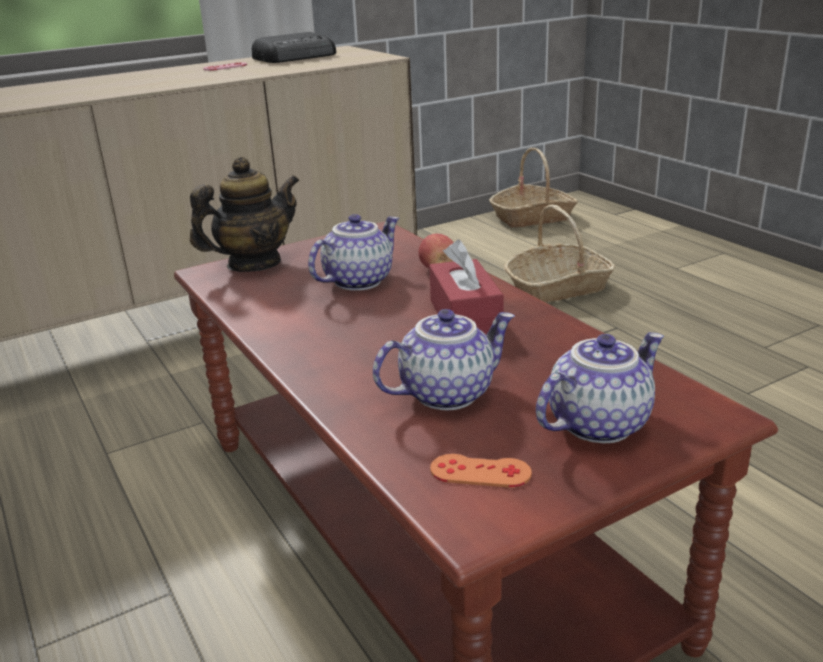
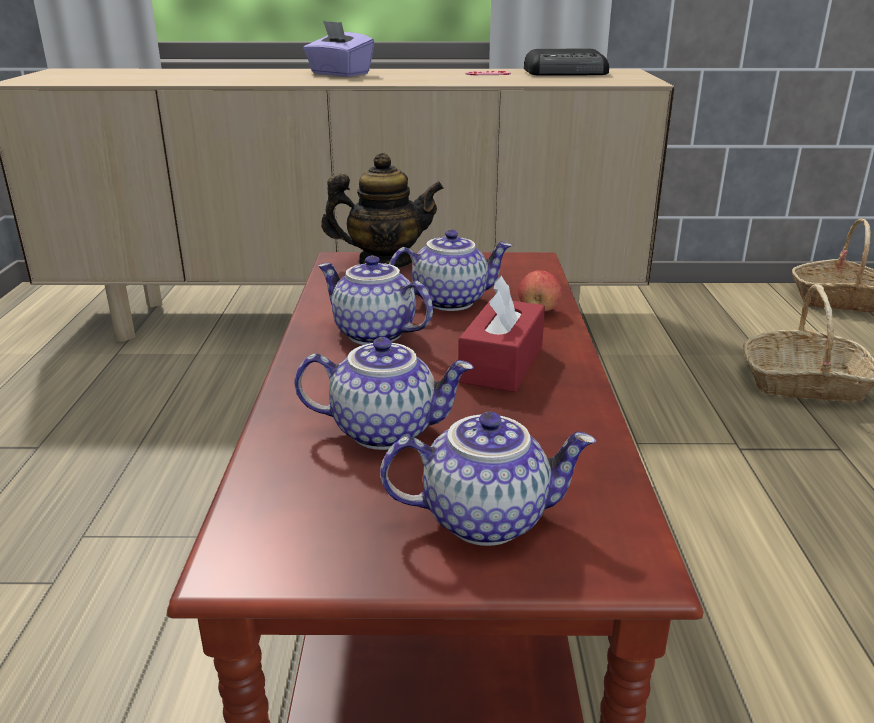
camera: 30 degrees right, 0 degrees up
orange game controller [430,454,532,487] -> none
none -> purple tissue box [303,21,374,77]
none -> teapot [318,256,433,345]

